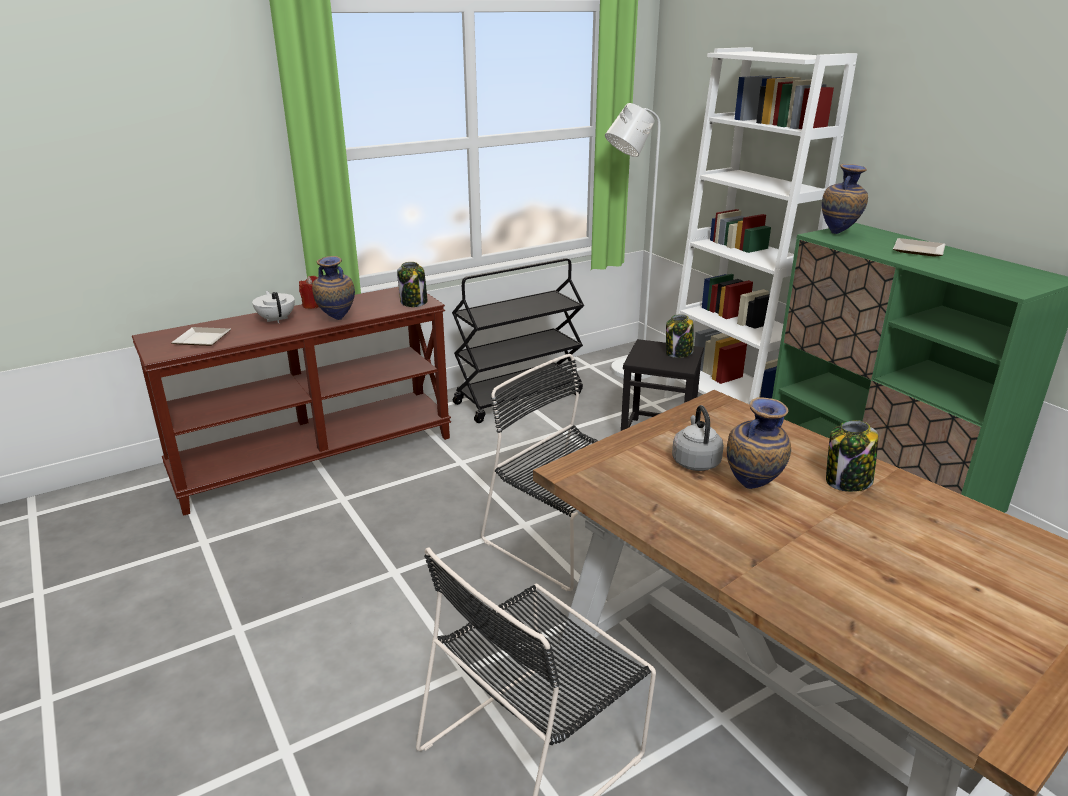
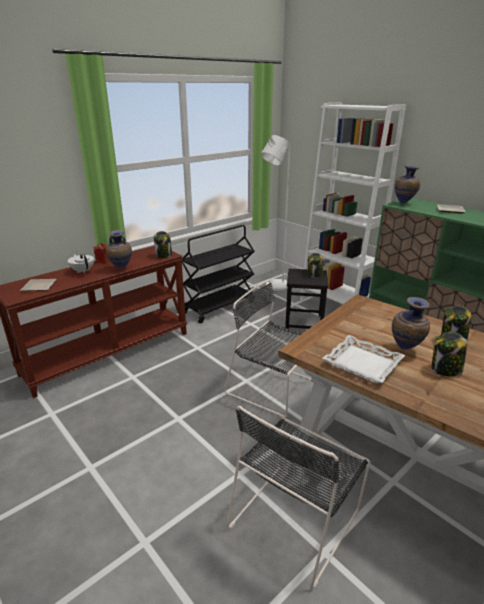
camera: 10 degrees left, 0 degrees up
grey kettle [672,405,724,471] -> none
none -> white tray [322,335,405,383]
none -> jar [431,332,467,377]

